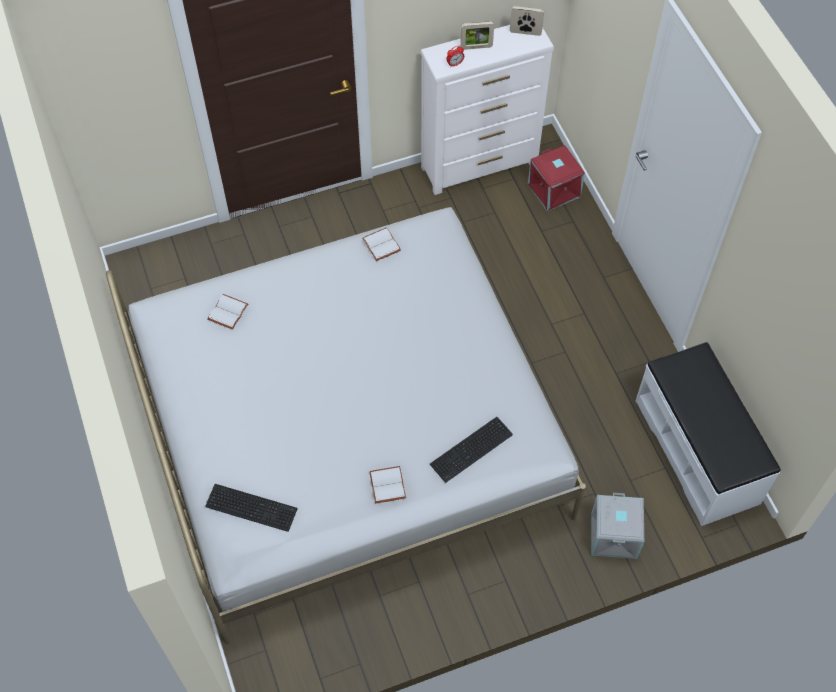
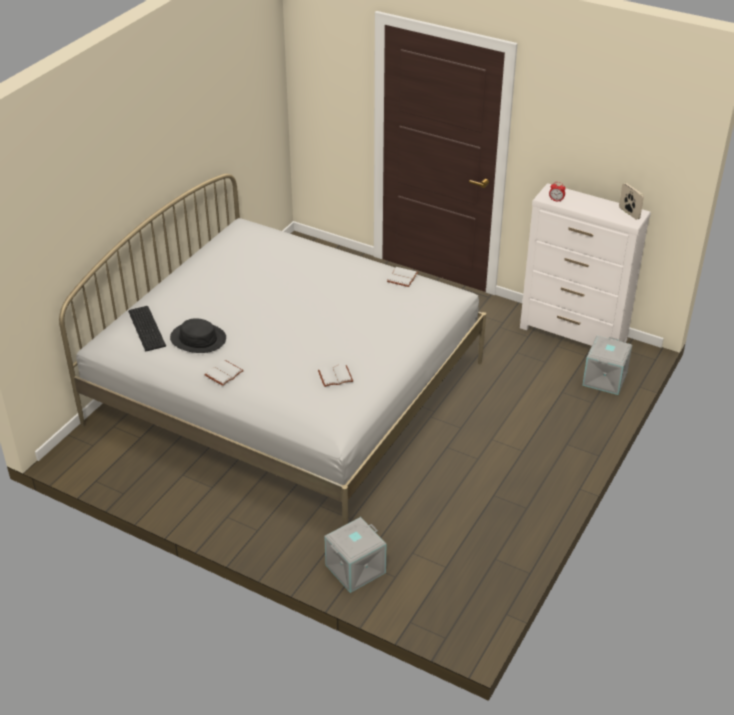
camera: 50 degrees right, 20 degrees down
white book [208,294,248,329] -> white book moved to [318,364,353,387]
keyboard [430,417,513,483] -> none
picture frame [460,21,494,50] -> none
red storage box [528,145,585,211] -> grey storage box [582,336,632,395]
white bench [636,342,781,526] -> none
none -> black hat [170,318,226,353]

